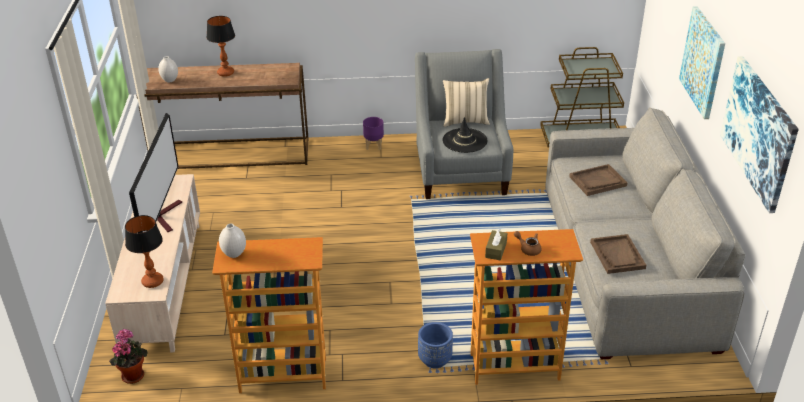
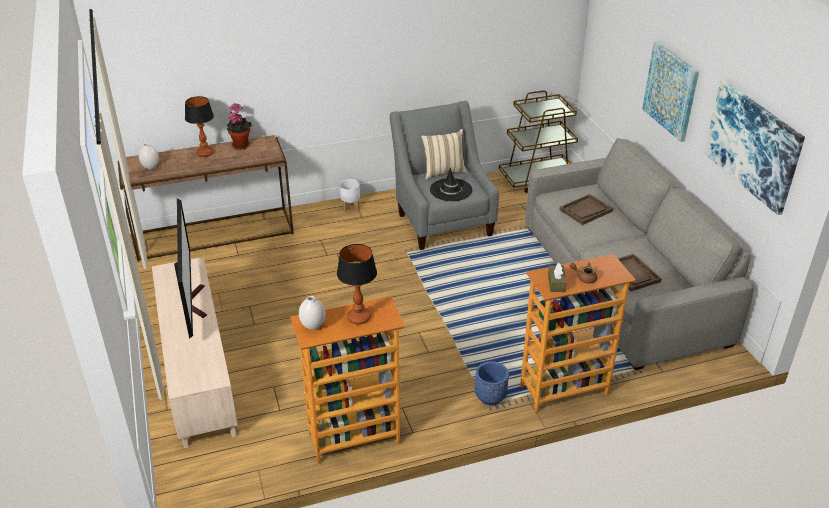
camera: 15 degrees left, 0 degrees up
potted plant [109,329,148,384] -> potted plant moved to [226,103,252,150]
table lamp [125,215,164,288] -> table lamp moved to [337,244,377,325]
purple planter [363,117,384,150] -> white planter [340,179,360,212]

